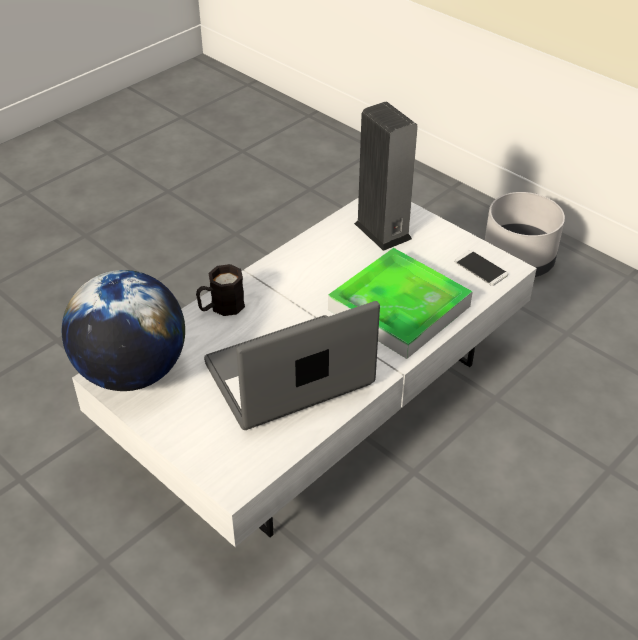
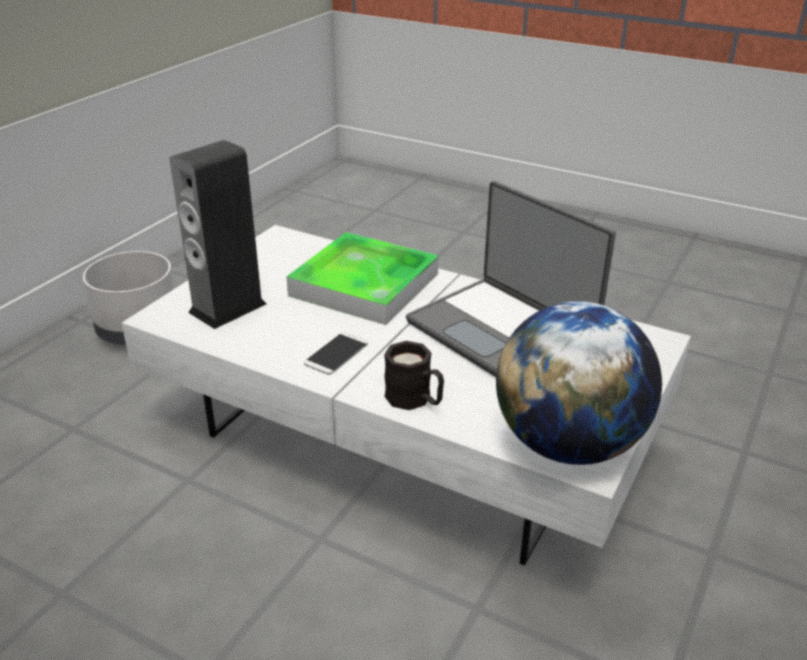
camera: 105 degrees left, 10 degrees down
phone [454,250,508,286] -> phone moved to [304,332,368,375]

